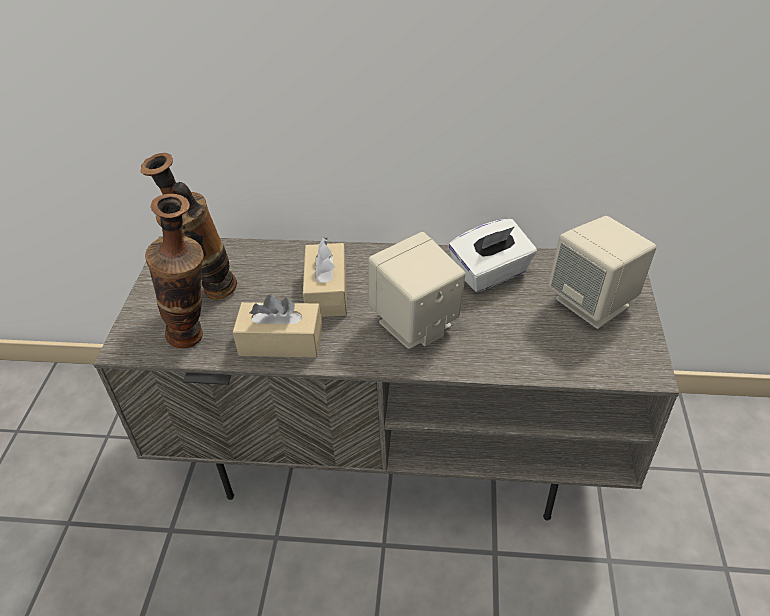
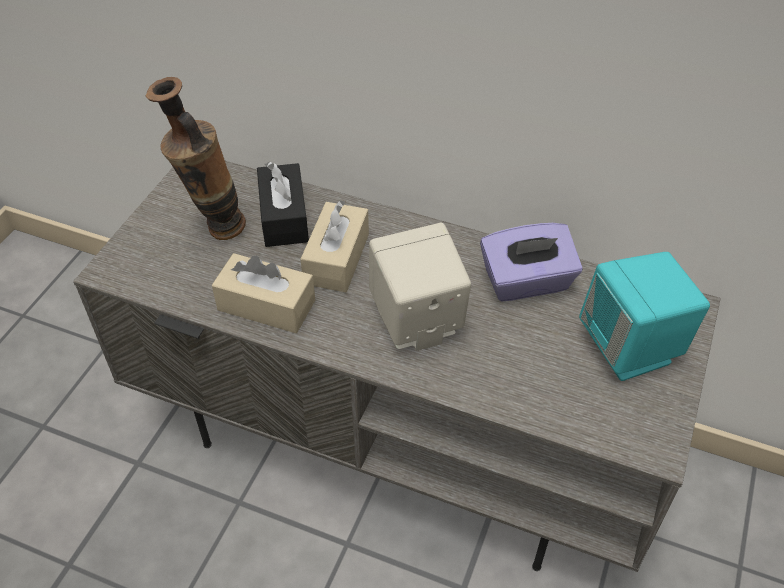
camera: 15 degrees right, 5 degrees up
vase [145,194,204,348] -> none
white tissue box [449,219,537,292] -> purple tissue box [480,223,583,302]
beige speaker [548,216,656,329] -> turquoise speaker [579,252,710,381]
none -> black tissue box [257,162,309,247]

